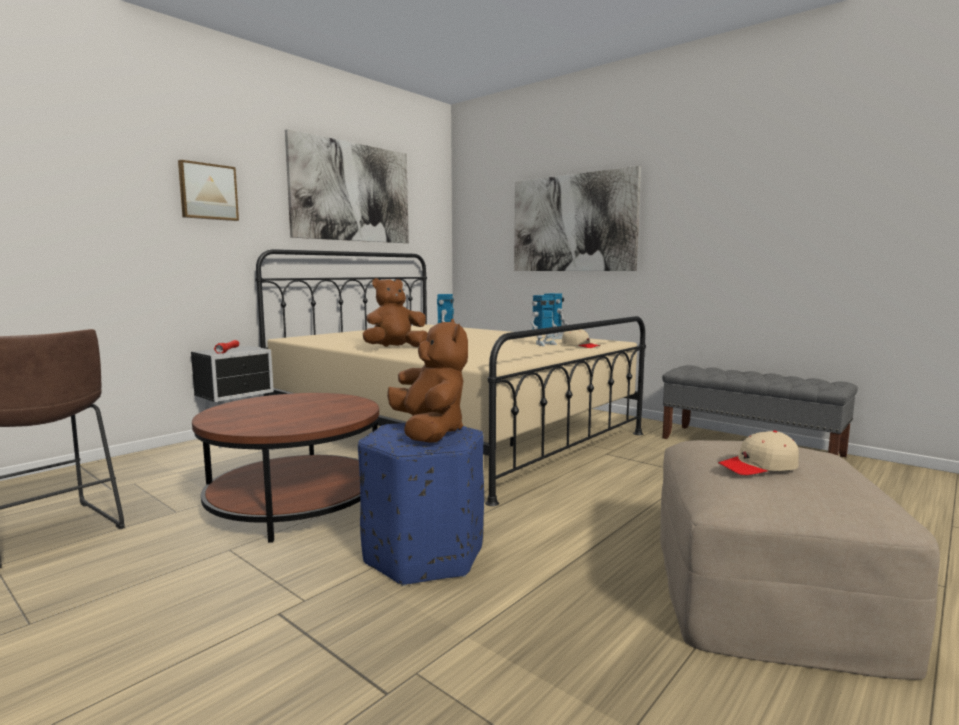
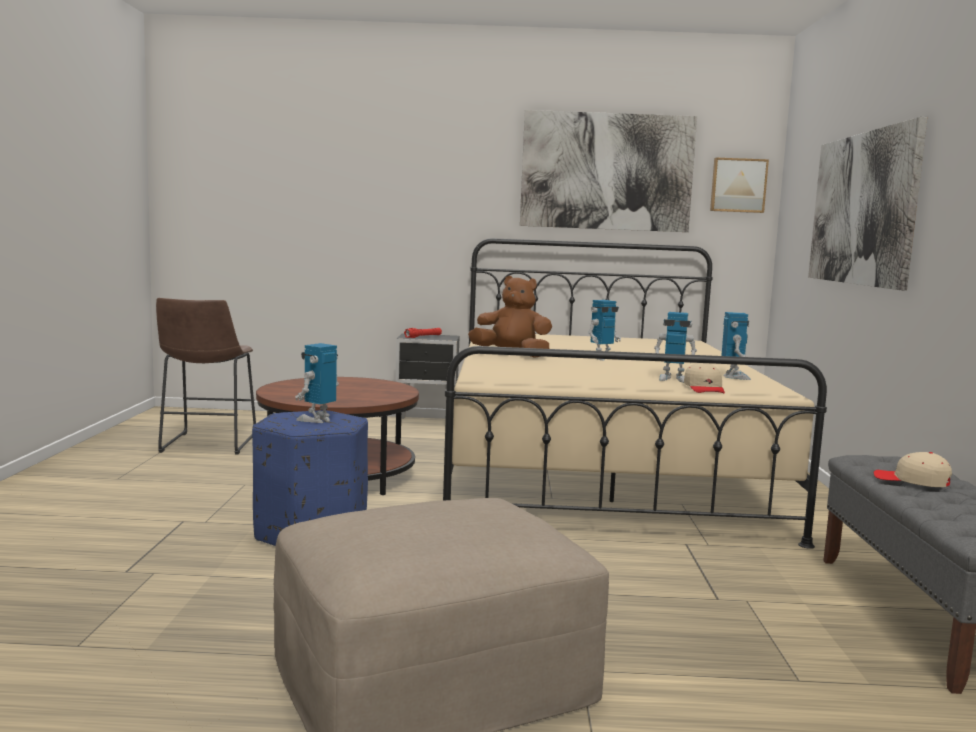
camera: 50 degrees right, 0 degrees up
picture [178,160,239,221] -> picture moved to [710,158,769,213]
brown plush toy [387,319,468,443] -> toy robot [295,343,339,423]
beige cap [718,431,799,475] -> beige cap moved to [874,452,952,487]

